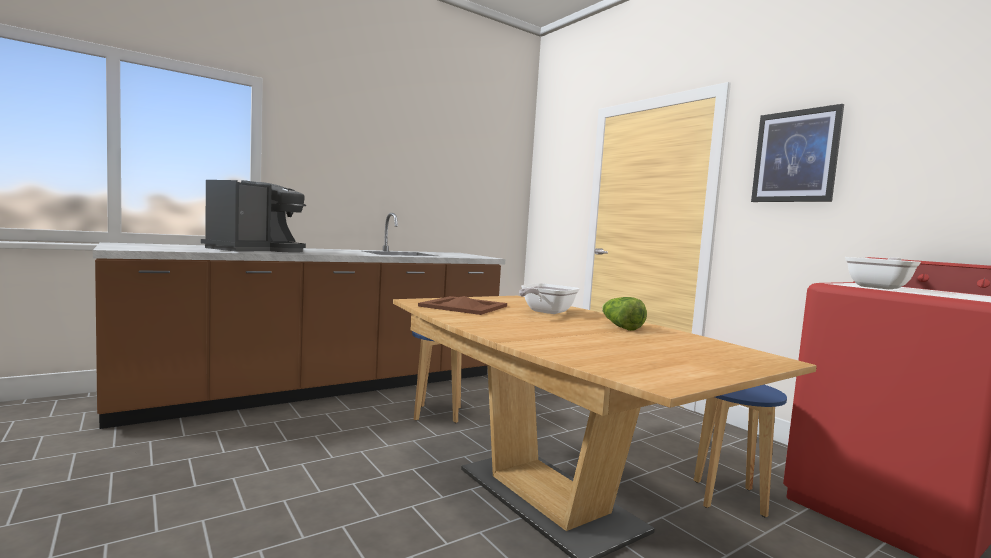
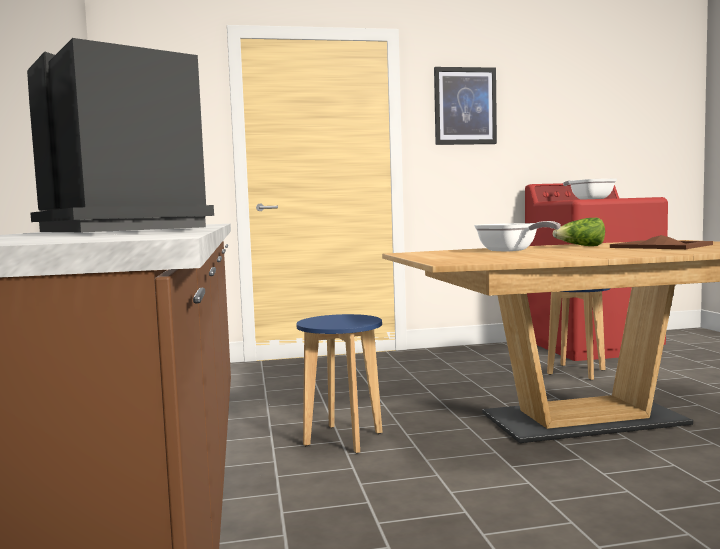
camera: 65 degrees left, 0 degrees up
brown tray [418,296,507,315] -> brown tray moved to [610,235,713,249]

